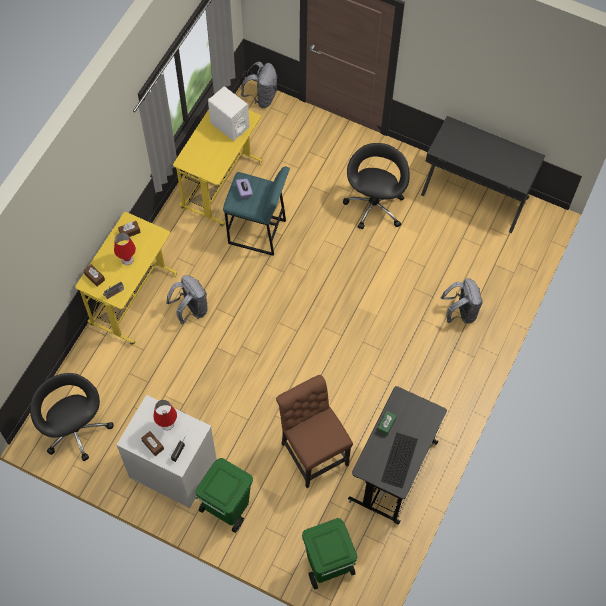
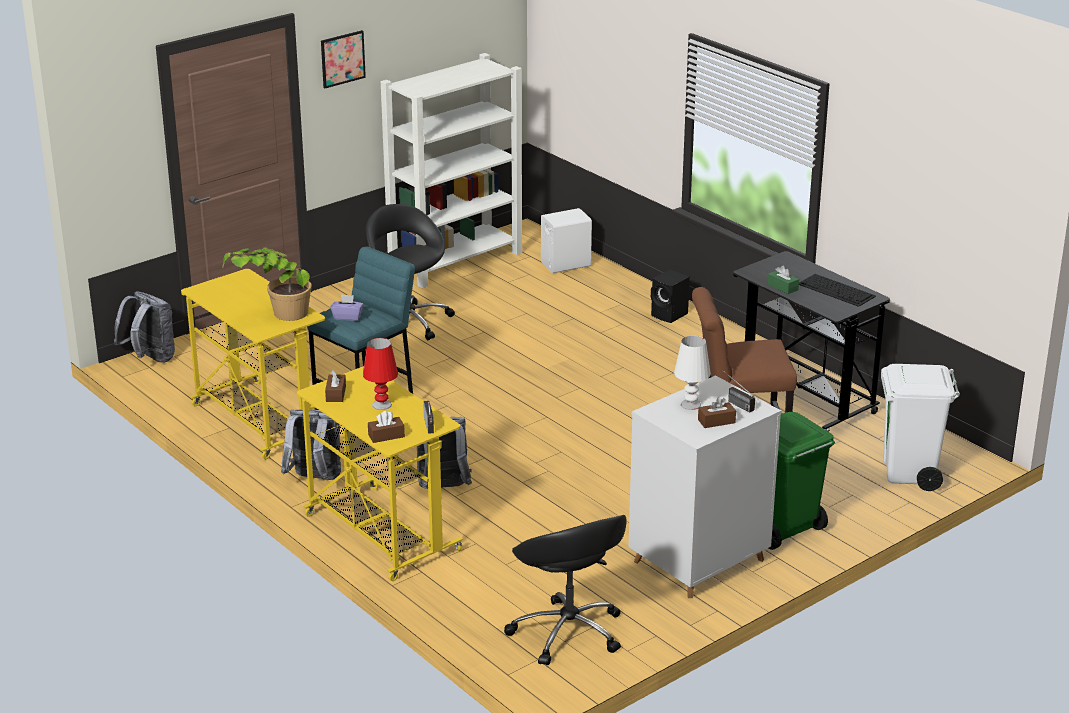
camera: 65 degrees left, 35 degrees down
black office chair [30,373,114,461] -> black office chair turned 105 degrees counterclockwise [504,515,627,665]
red table lamp [153,400,177,430] -> white table lamp [674,336,711,410]
white speaker [208,86,249,141] -> white speaker moved to [541,208,592,273]
green trash can [302,518,357,590] -> white trash can [881,364,960,491]
black desk [421,116,545,233] -> white bookcase [381,53,522,288]
grey backpack [441,278,483,324] -> grey backpack moved to [281,409,341,480]
none -> potted plant [222,247,312,321]
none -> picture [321,30,366,88]
none -> black speaker [651,270,690,323]

